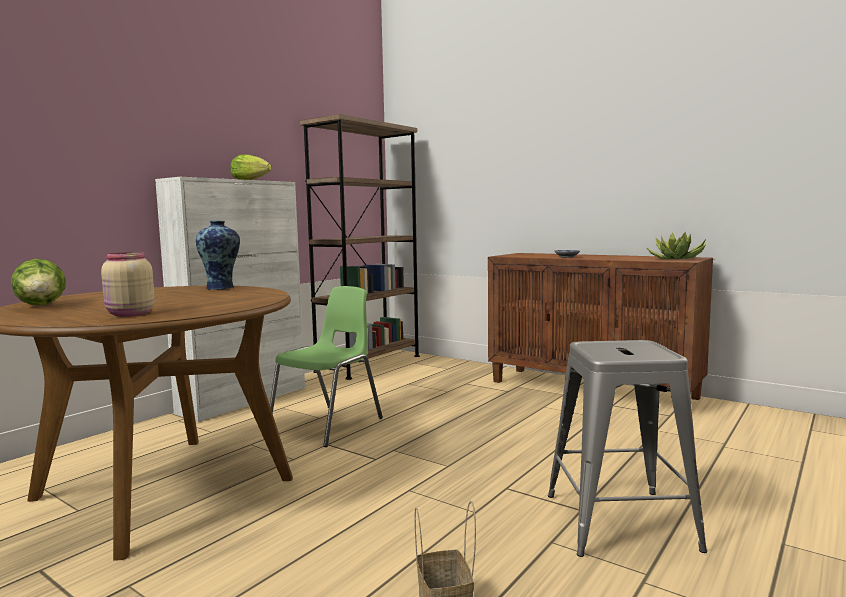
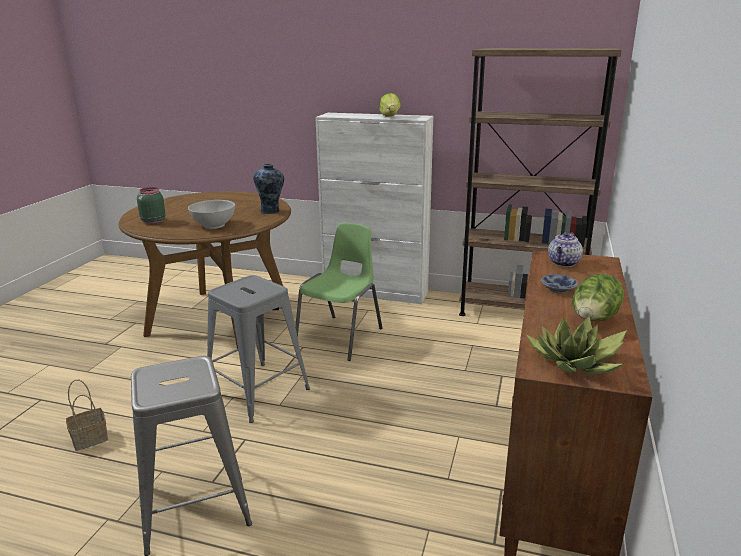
camera: 70 degrees right, 15 degrees up
lettuce [11,259,66,305] -> lettuce moved to [572,274,624,321]
beige jar [101,252,155,317] -> green jar [137,187,166,224]
green chair [270,286,383,447] -> green chair turned 75 degrees counterclockwise [295,223,382,361]
none -> white bowl [188,200,235,229]
none -> grey stool [207,275,310,423]
none -> teapot [548,232,583,267]

